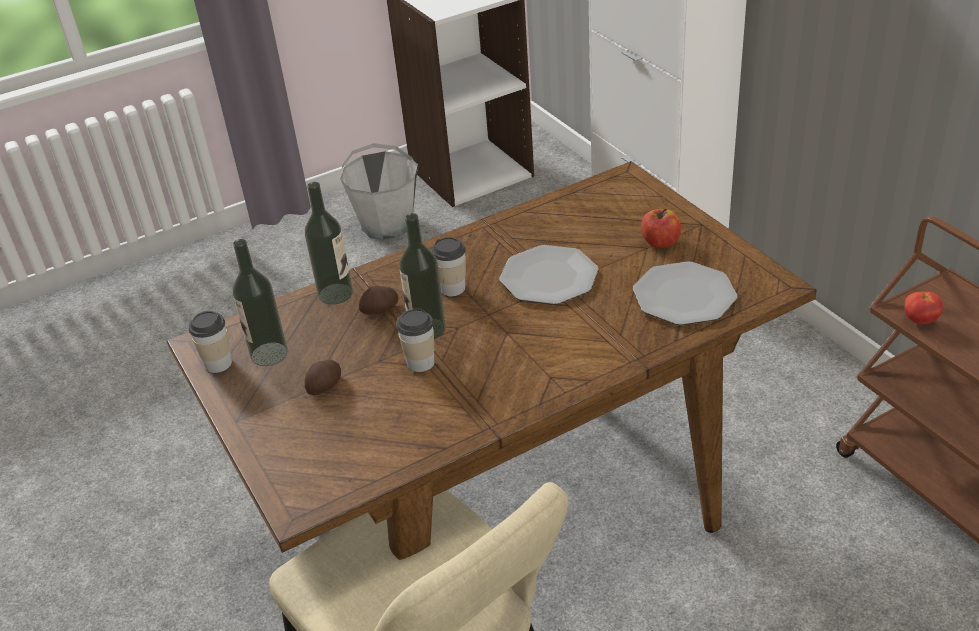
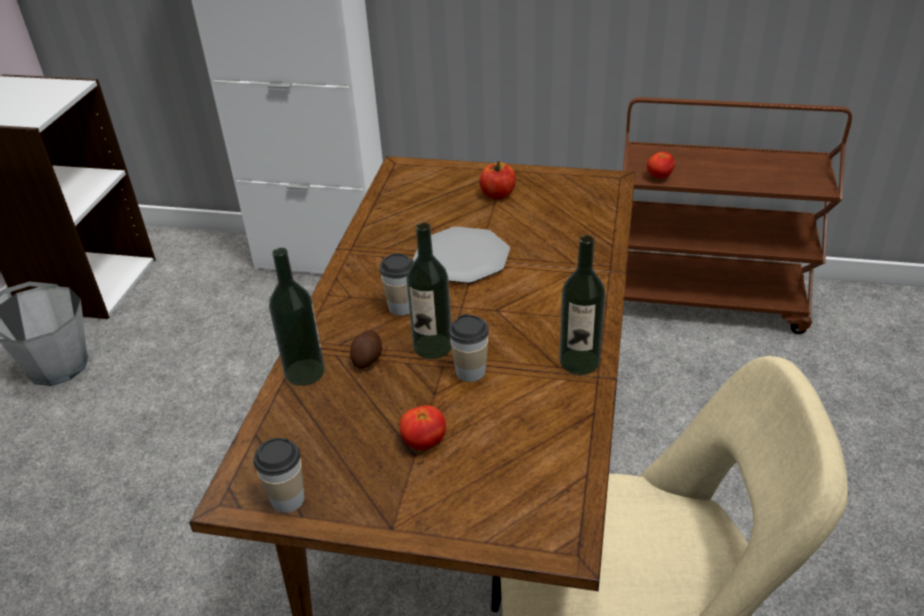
camera: 50 degrees left, 0 degrees up
bottle [233,239,288,366] -> bottle moved to [559,235,606,375]
potato [305,359,341,395] -> tomato [400,405,446,450]
plate [633,261,738,325] -> none

